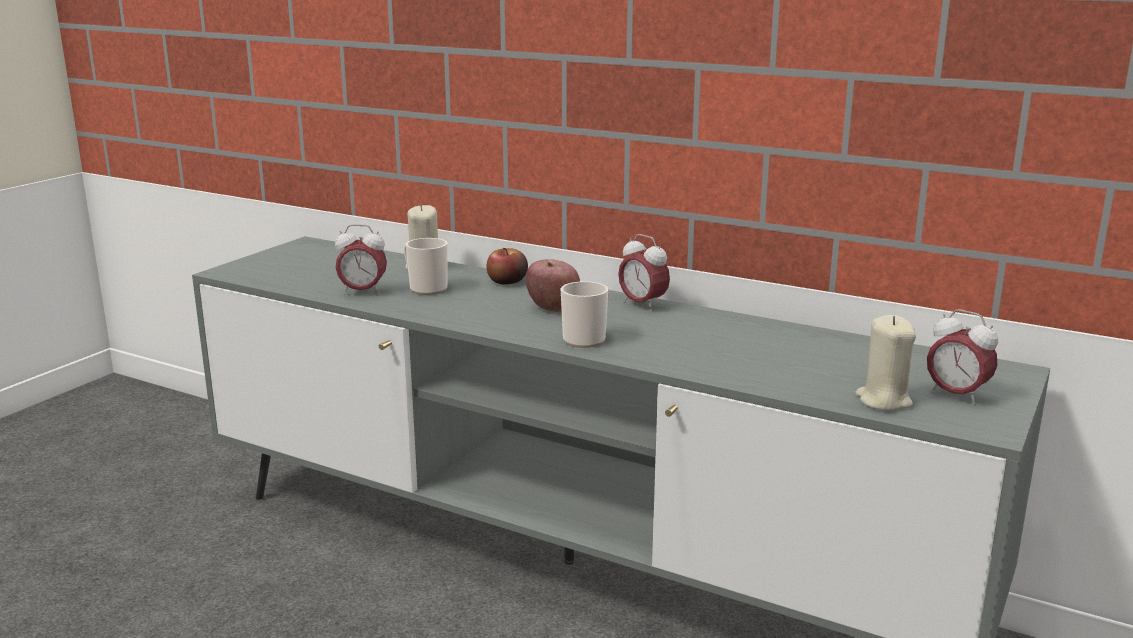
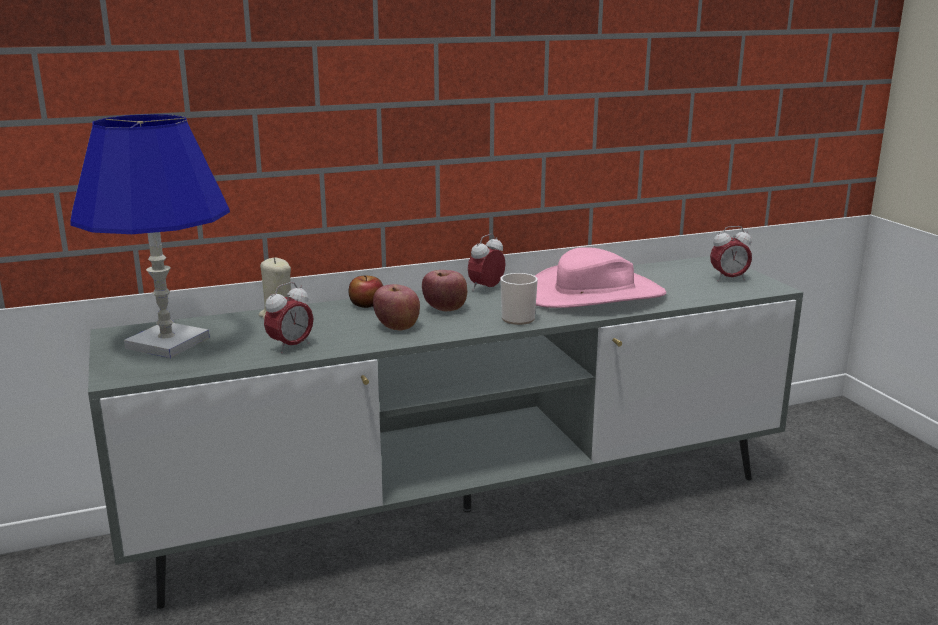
camera: 50 degrees left, 0 degrees up
mug [404,238,448,295] -> none
alarm clock [618,234,670,311] -> alarm clock turned 135 degrees clockwise [468,234,506,291]
beige candle [855,315,916,411] -> none
none -> blue table lamp [70,114,230,358]
none -> apple [373,284,420,331]
none -> pink hat [535,247,666,308]

